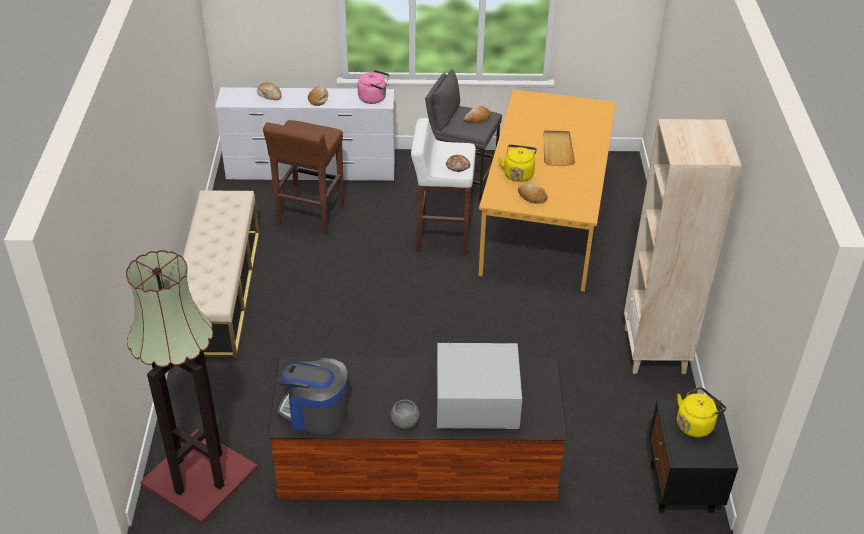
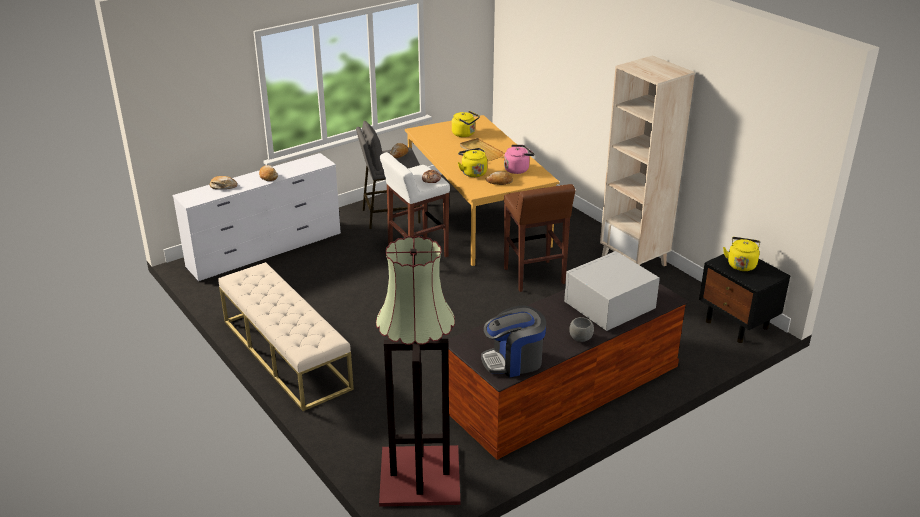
camera: 35 degrees left, 10 degrees down
brown stool [263,120,344,235] -> brown stool moved to [504,184,575,292]
pink kettle [358,70,389,104] -> pink kettle moved to [504,145,534,174]
none -> yellow kettle [452,111,480,137]

